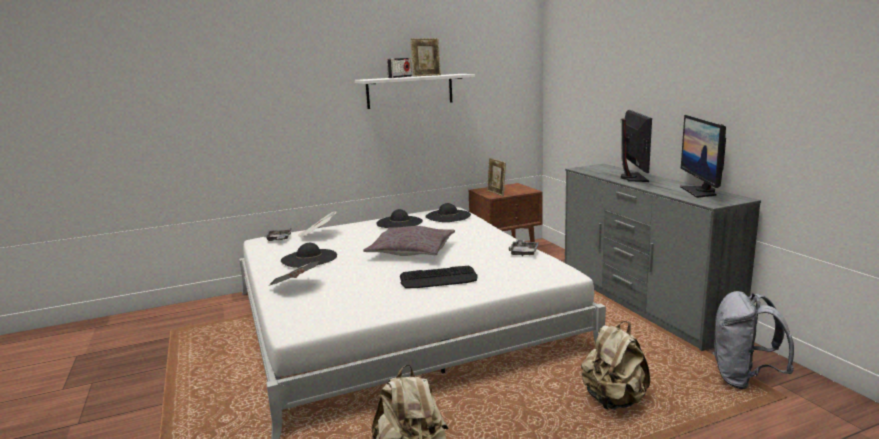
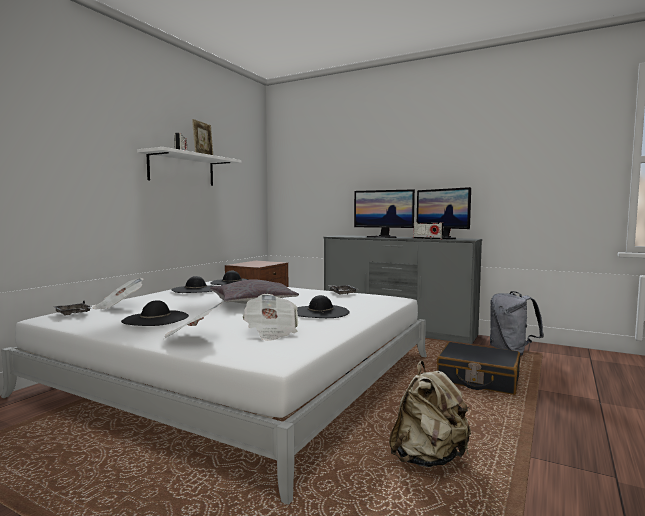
camera: 40 degrees left, 10 degrees down
keyboard [400,266,478,288] -> black hat [297,295,350,318]
picture frame [487,158,506,196] -> none
beige backpack [581,321,650,410] -> black suitcase [437,342,520,395]
monitor [621,110,652,182] -> monitor turned 150 degrees clockwise [354,189,415,238]
none -> newspaper [242,294,298,341]
none -> radio [413,222,443,239]

